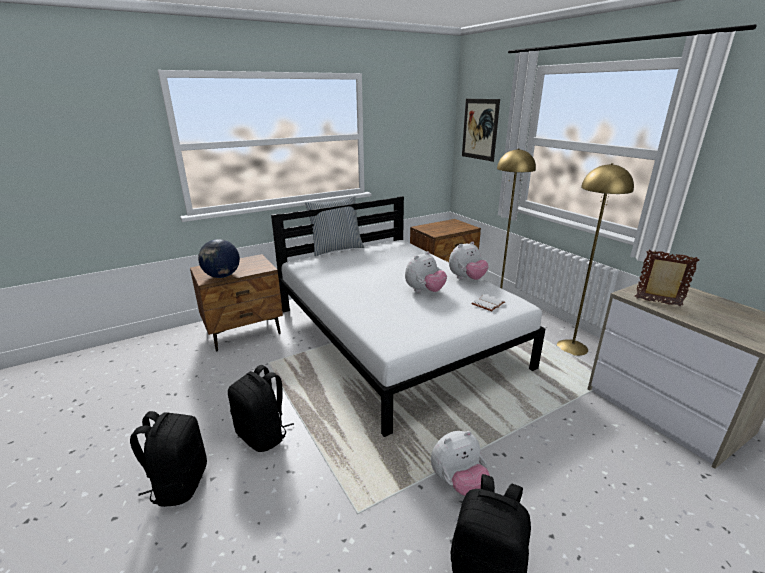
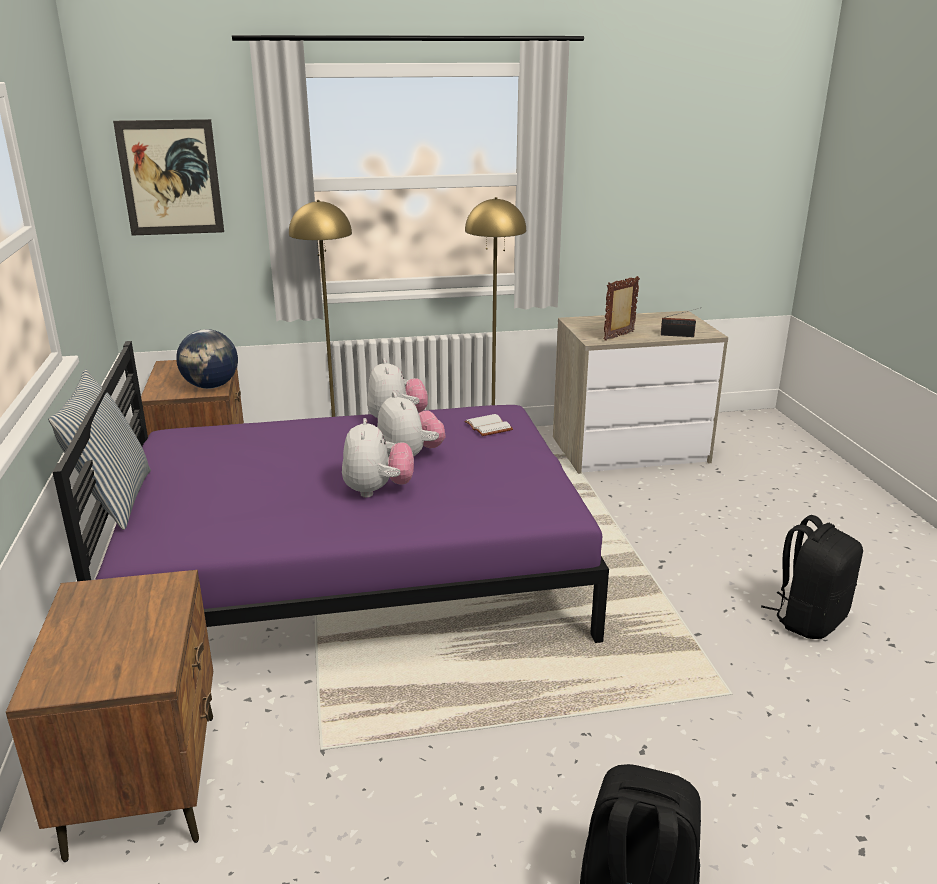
camera: 70 degrees left, 0 degrees up
globe [198,239,240,278] -> globe moved to [176,329,238,389]
black backpack [228,365,294,452] -> none
white bed [271,196,545,437] -> purple bed [53,341,609,643]
plush toy [431,431,490,496] -> plush toy moved to [342,418,414,498]
none -> radio [661,308,699,337]

